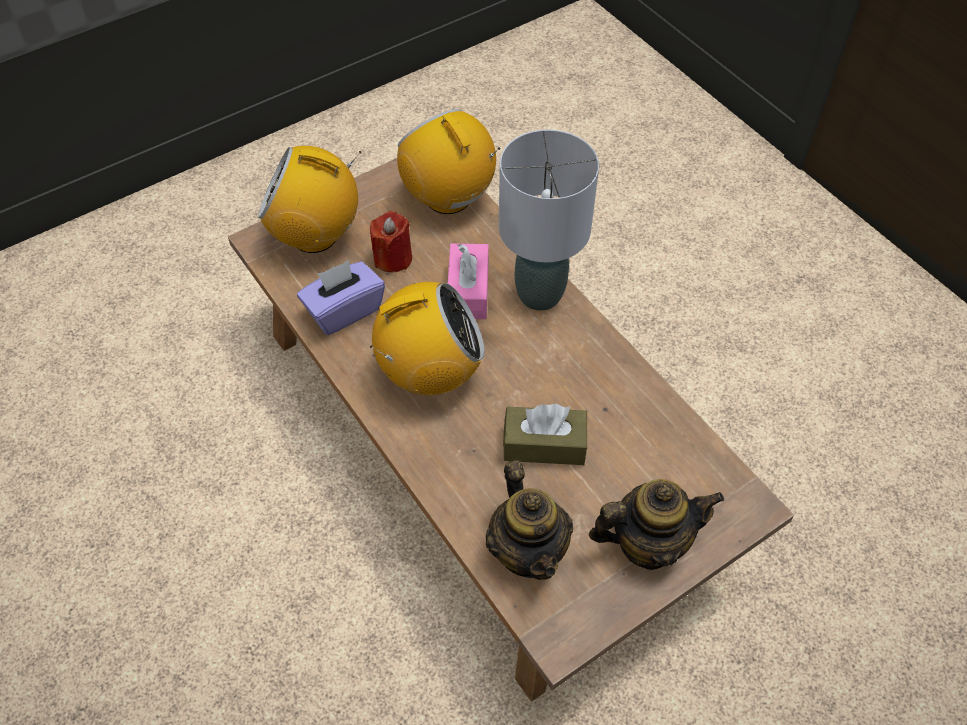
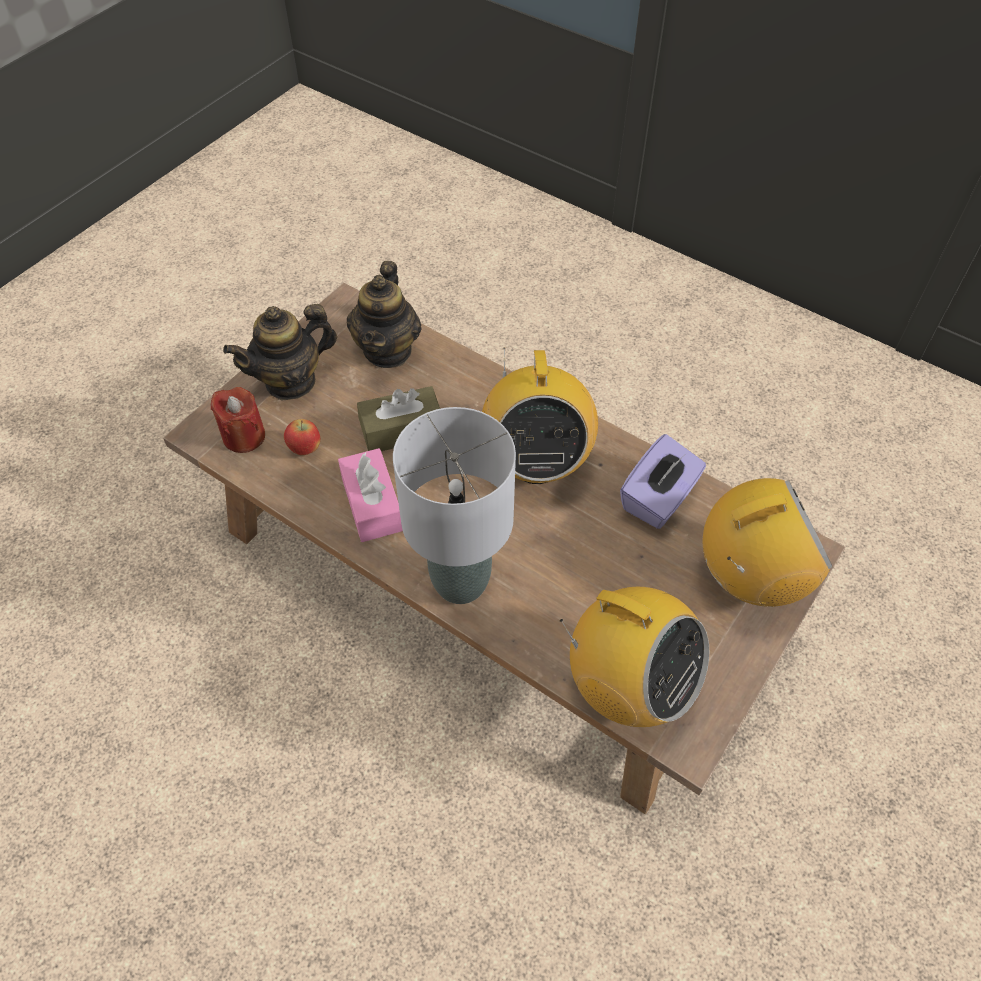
camera: 160 degrees right, 0 degrees up
red candle [370,211,412,273] -> red candle moved to [211,387,265,453]
radio [370,282,485,395] -> radio turned 60 degrees counterclockwise [482,348,598,484]
pink tissue box [448,243,488,319] -> pink tissue box moved to [338,448,403,542]
teapot [486,460,573,580] -> teapot turned 135 degrees counterclockwise [347,261,421,368]
none -> apple [284,419,320,455]

